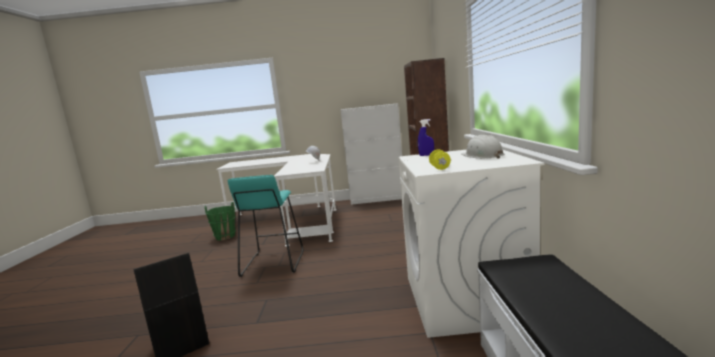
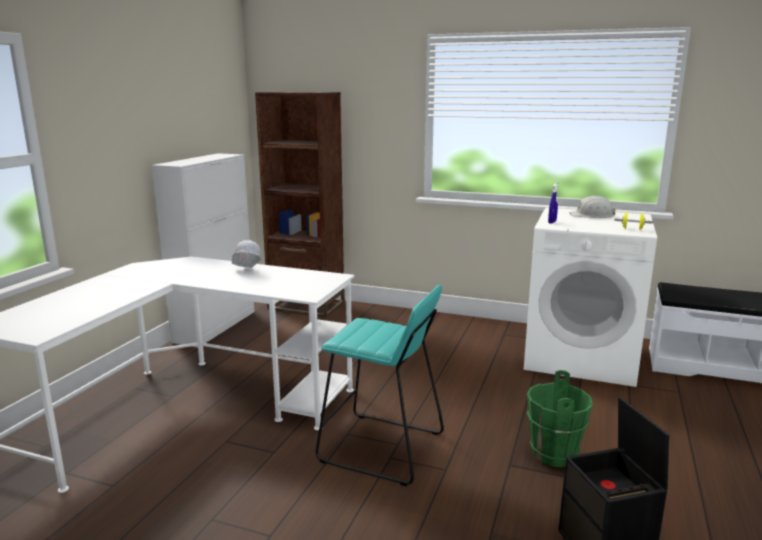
camera: 70 degrees left, 5 degrees up
green bucket [205,202,236,240] -> green bucket moved to [527,370,593,467]

